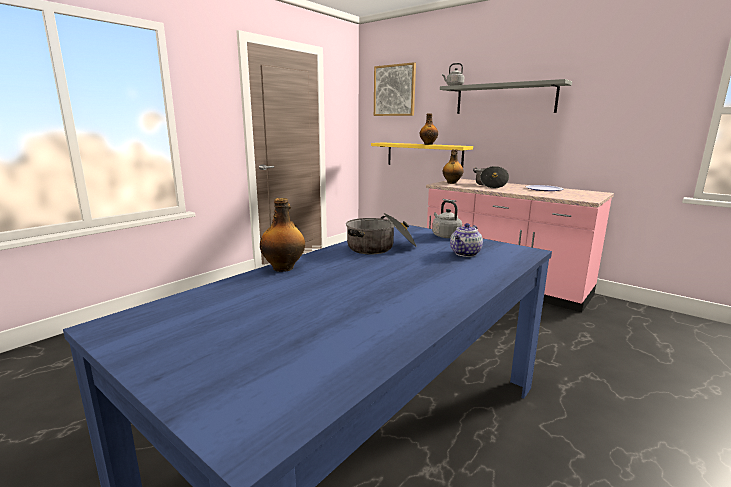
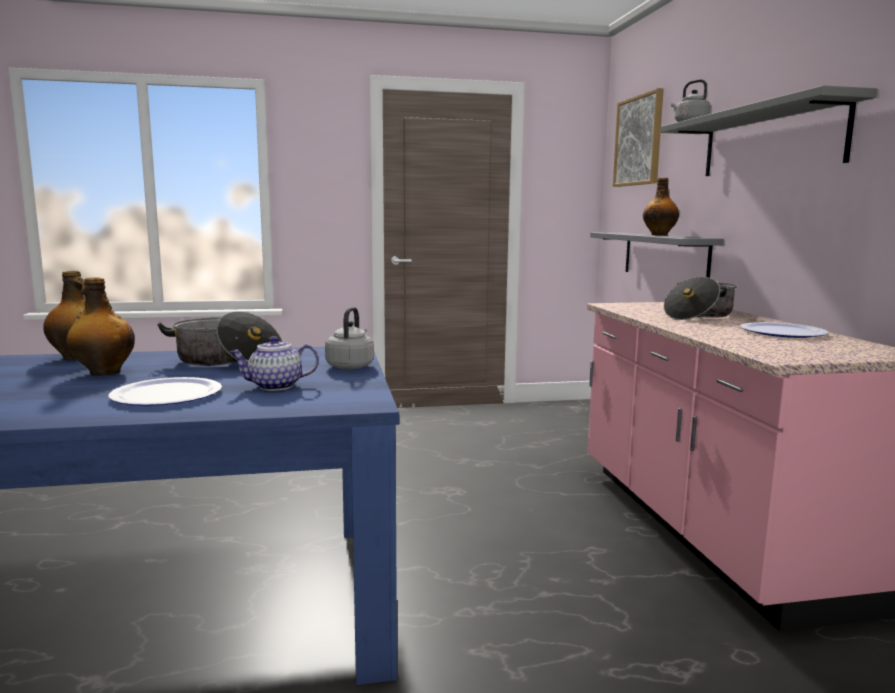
camera: 40 degrees right, 5 degrees down
yellow shelf [371,143,473,167] -> grey shelf [590,232,724,278]
bottle [443,149,463,184] -> bottle moved to [66,277,135,376]
none -> plate [108,377,222,406]

